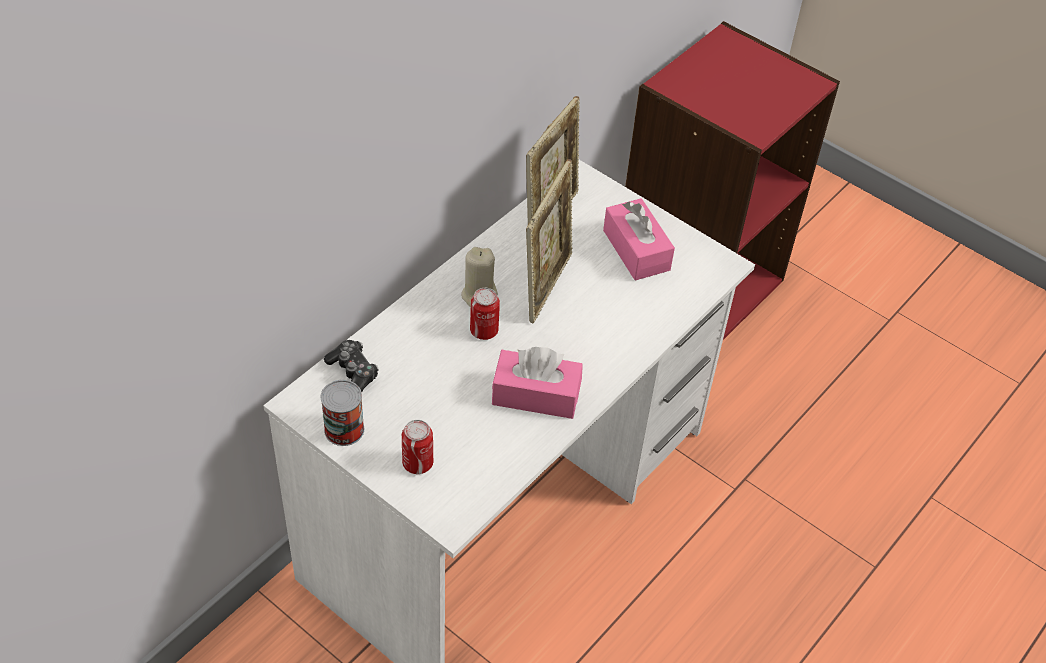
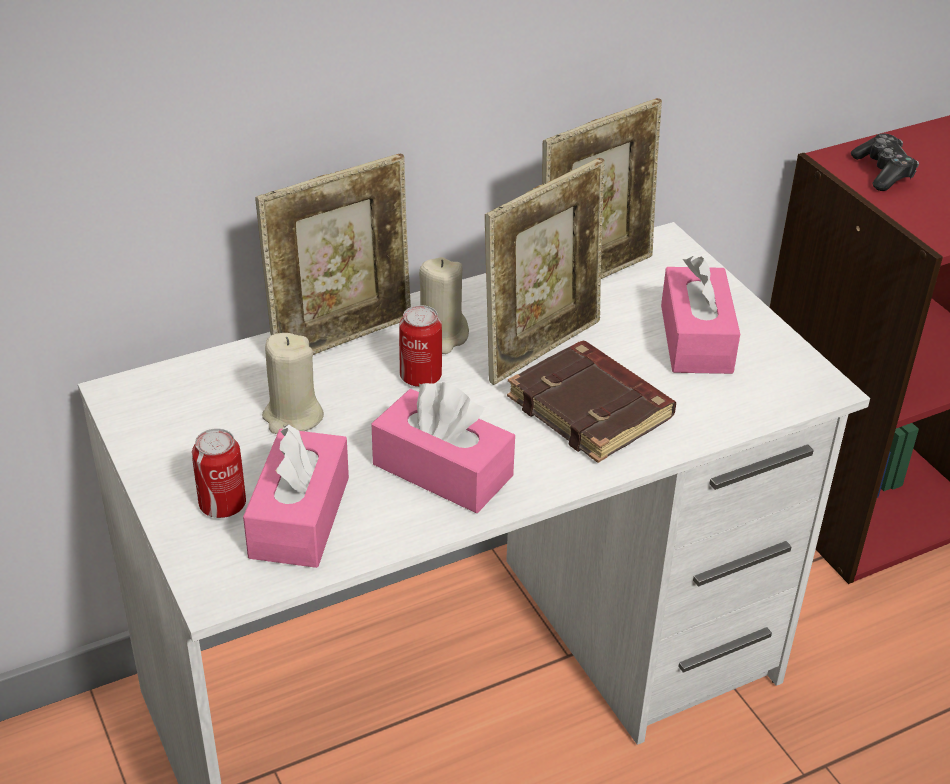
camera: 25 degrees right, 10 degrees down
can [321,380,364,446] -> none
game controller [324,340,378,392] -> game controller moved to [851,134,919,191]
none -> pink tissue box [243,424,349,568]
none -> picture frame [255,153,411,355]
none -> beige candle [262,333,324,434]
none -> brown book [507,341,676,463]

